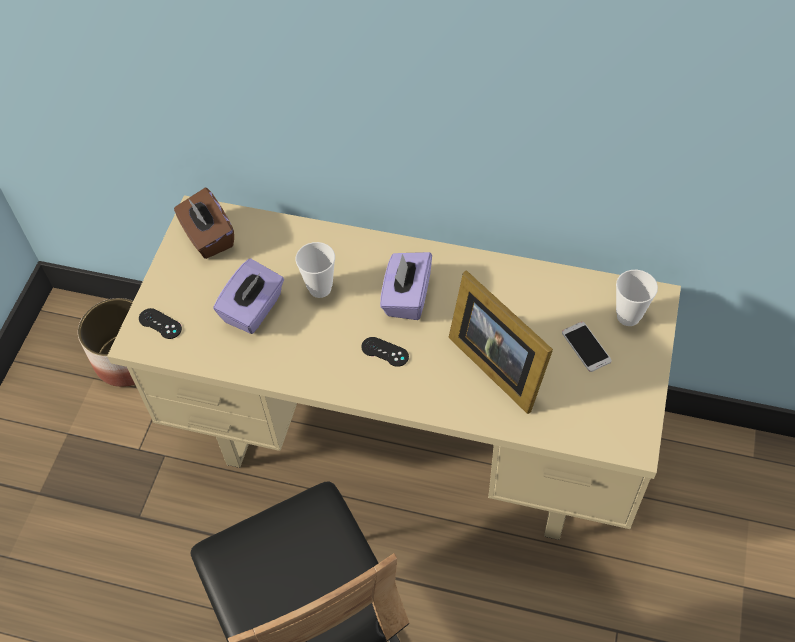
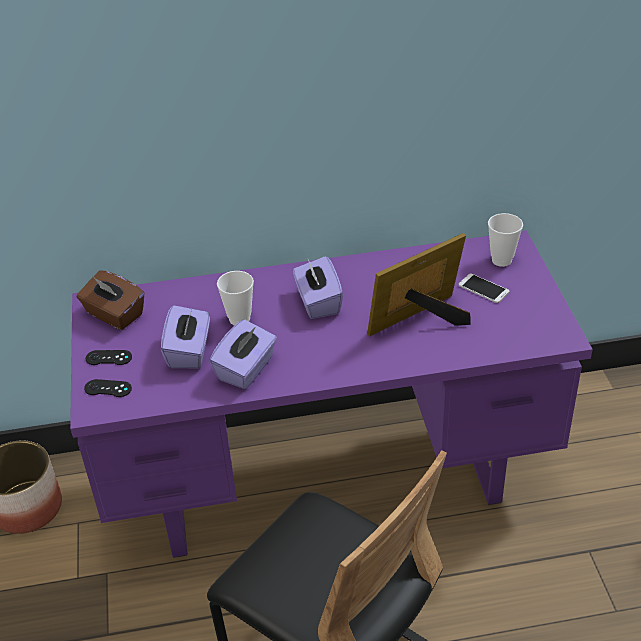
camera: 25 degrees left, 15 degrees down
beige desk [107,195,681,540] -> purple desk [70,231,593,558]
black game controller [361,337,409,367] -> black game controller moved to [85,350,132,365]
picture frame [448,270,553,414] -> picture frame turned 120 degrees clockwise [367,233,471,337]
none -> purple tissue box [209,319,277,389]

